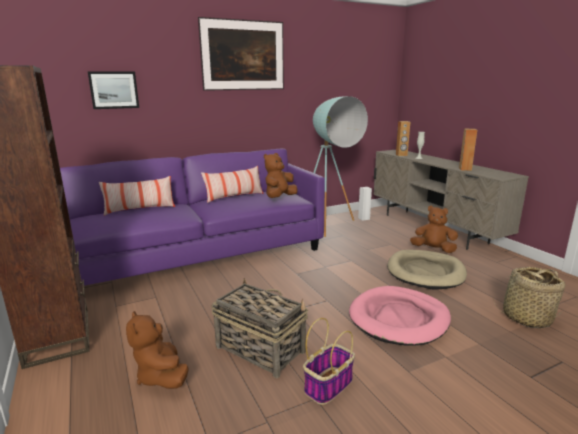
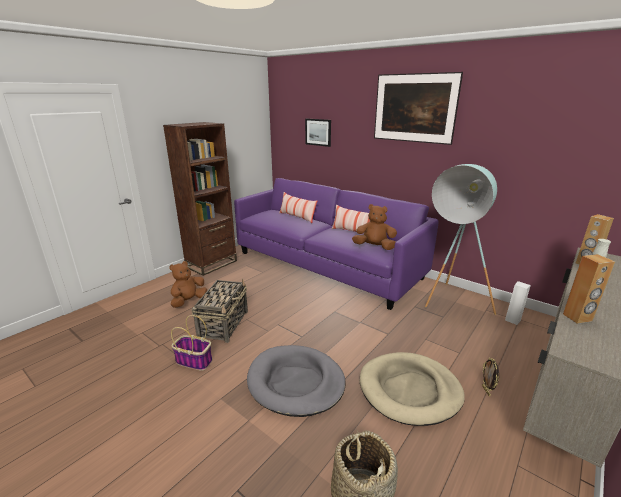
camera: 65 degrees right, 5 degrees up
pink dog bed [349,286,451,346] -> grey dog bed [247,345,346,417]
brown plush toy [410,206,458,253] -> picture frame [482,358,499,396]

